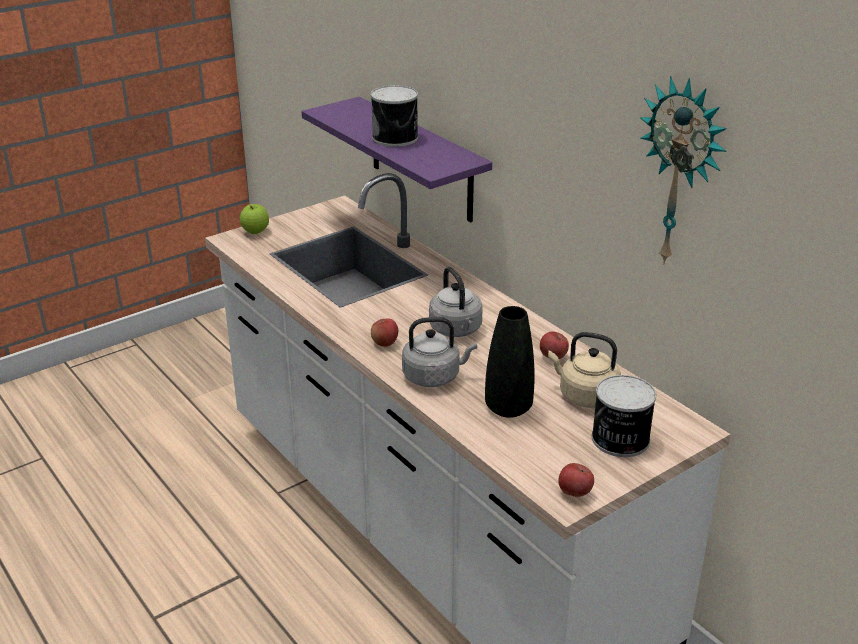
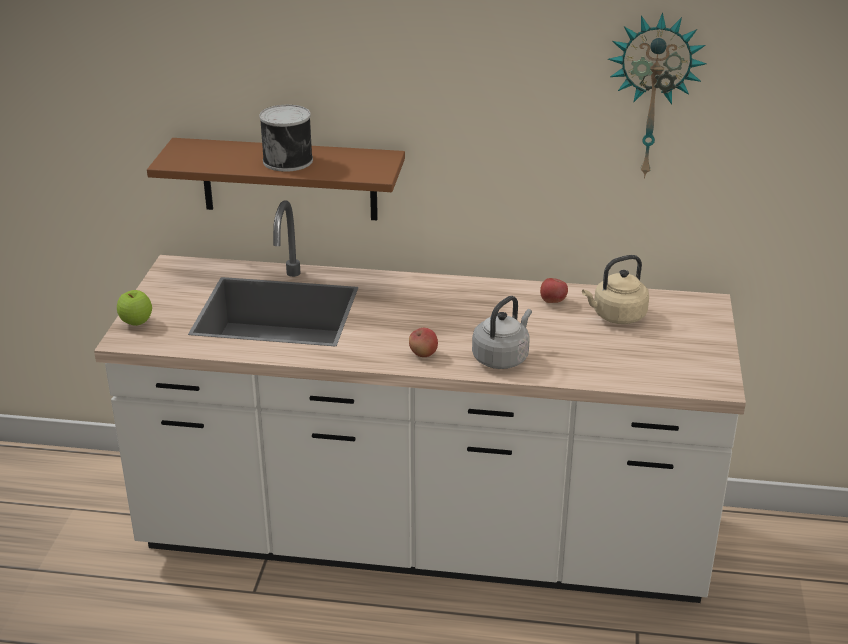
camera: 45 degrees left, 0 degrees up
purple shelf [302,97,492,222] -> brown shelf [147,138,405,220]
grey kettle [429,267,483,337] -> none
black vase [485,306,535,418] -> none
apple [559,463,594,497] -> none
can [592,375,656,457] -> none

